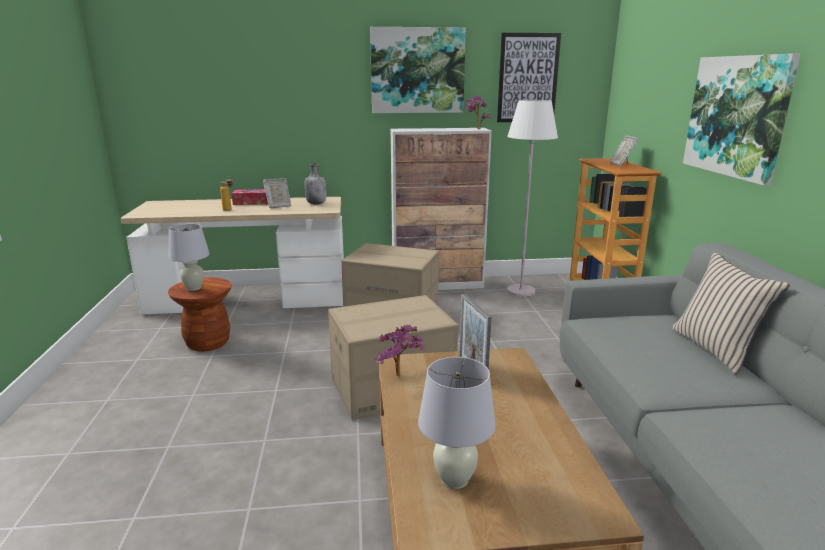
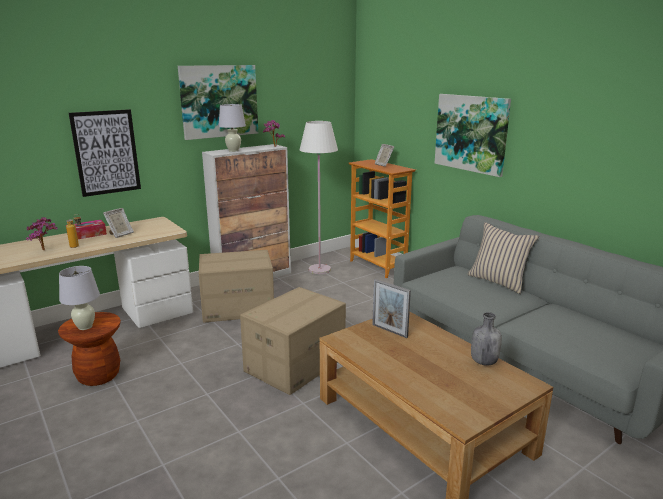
camera: 30 degrees left, 0 degrees up
grey bottle [305,163,327,204] -> grey bottle moved to [471,312,502,366]
potted plant [374,325,424,377] -> potted plant moved to [26,217,58,250]
white table lamp [418,357,496,489] -> white table lamp moved to [218,104,246,152]
picture [497,33,561,122] -> picture moved to [69,109,141,197]

